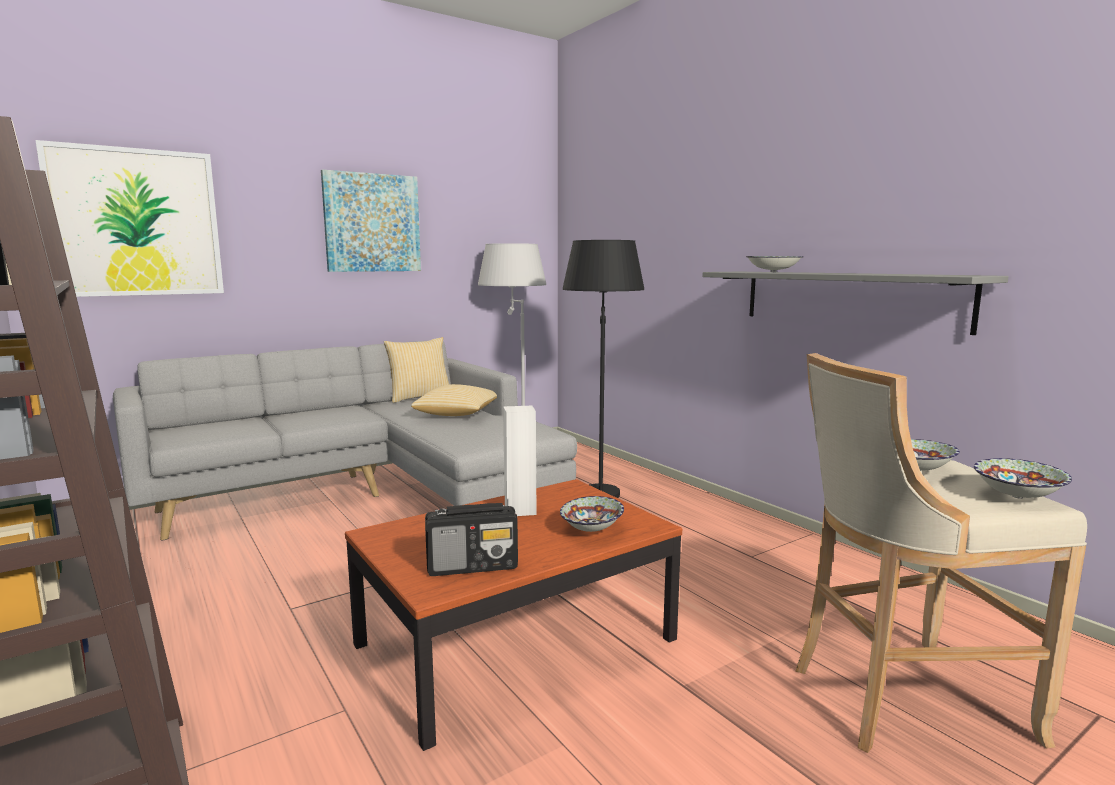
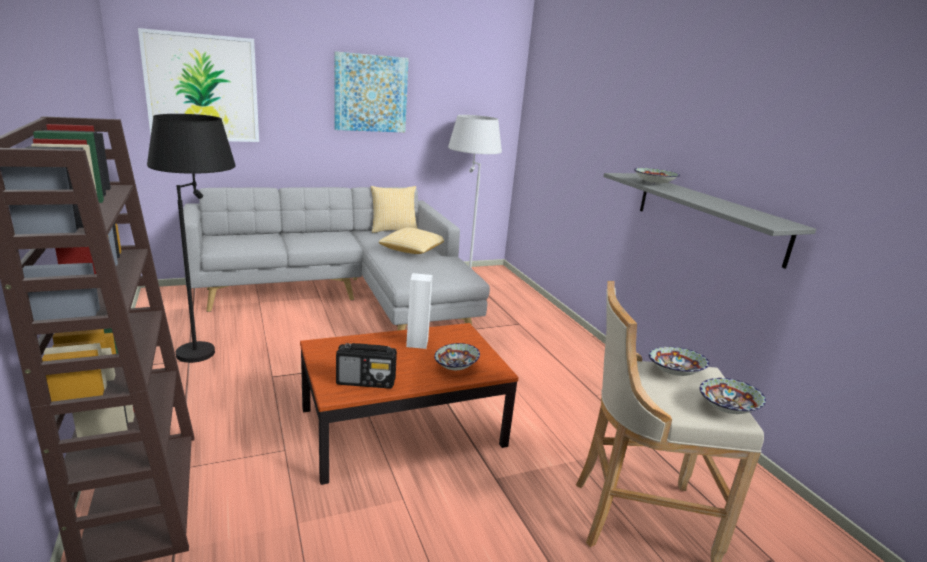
camera: 10 degrees right, 10 degrees up
black floor lamp [563,240,644,498] -> black floor lamp moved to [147,114,235,363]

